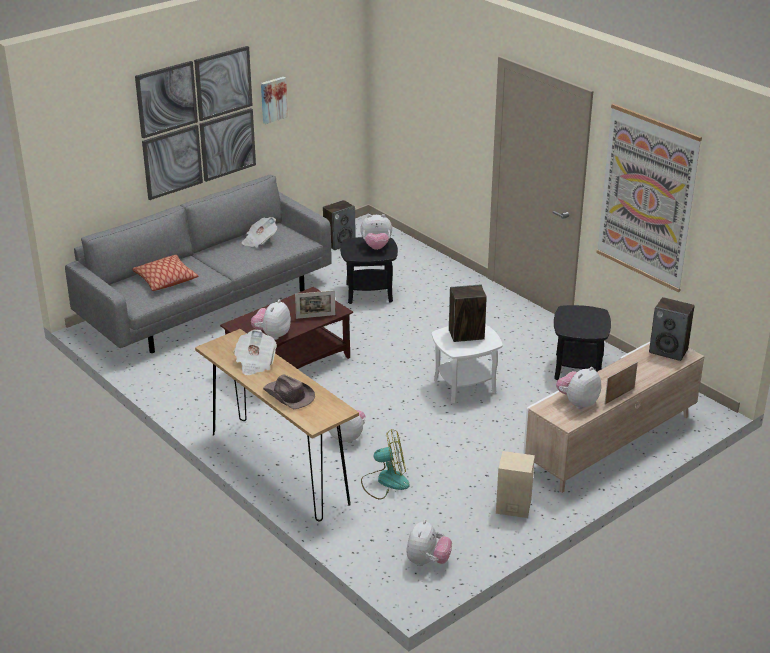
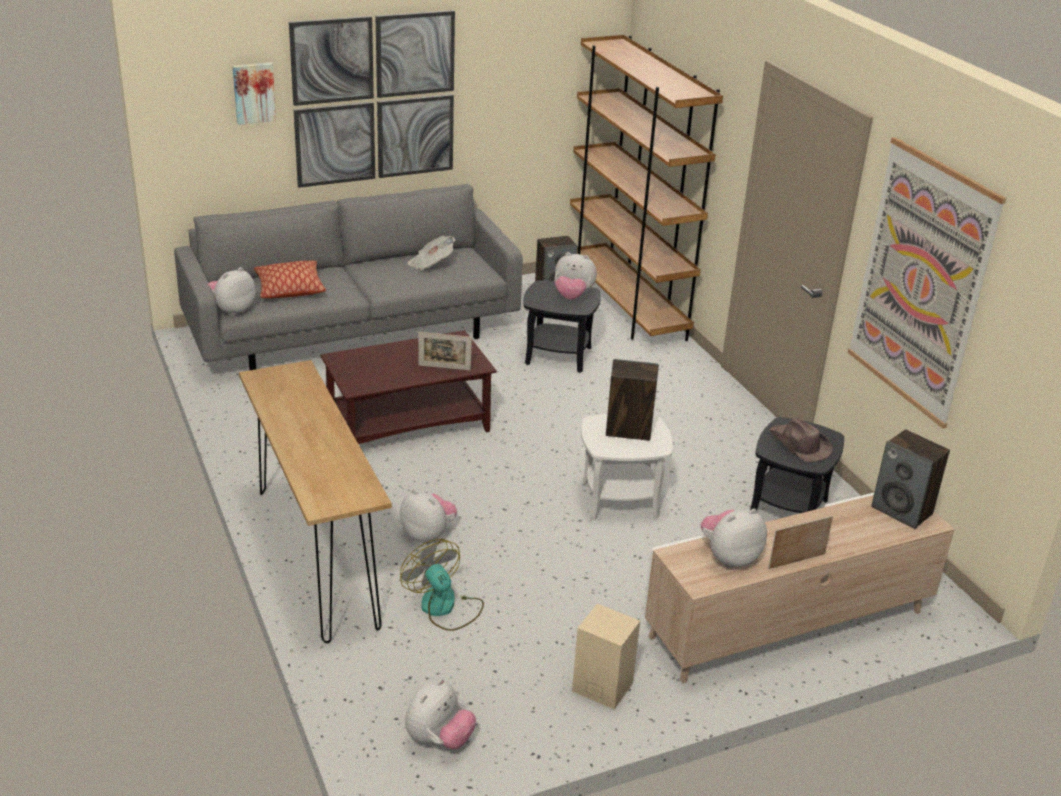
camera: 15 degrees right, 0 degrees up
newspaper [234,330,277,375] -> none
plush toy [251,300,291,340] -> plush toy moved to [208,267,256,316]
picture [261,77,288,124] -> picture moved to [233,62,276,125]
brown hat [263,374,315,409] -> brown hat moved to [769,418,833,462]
fan [361,429,409,499] -> fan turned 135 degrees counterclockwise [400,539,484,631]
none -> brown bookcase [570,35,723,341]

